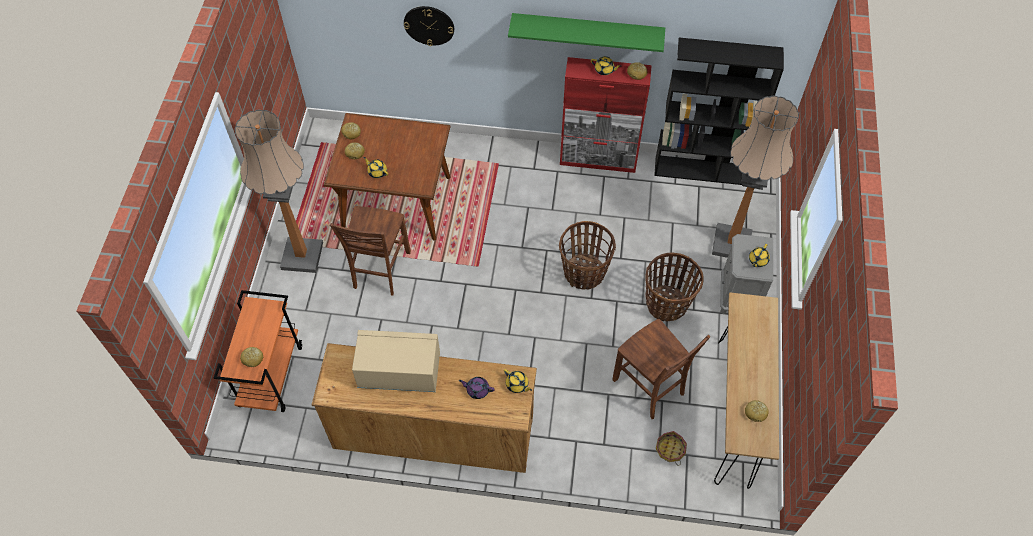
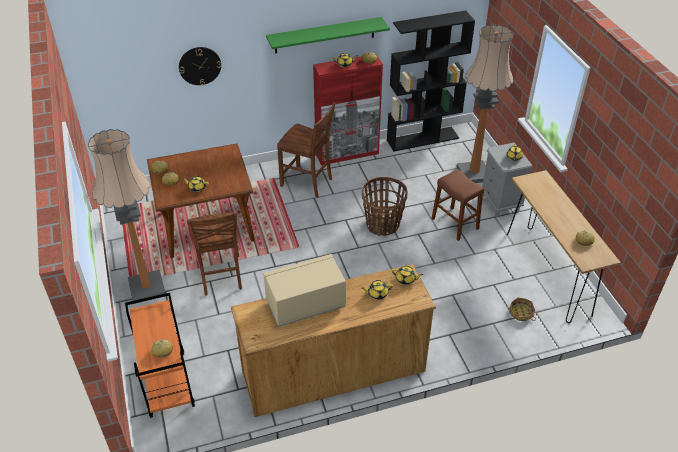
camera: 25 degrees left, 15 degrees down
purple teapot [459,377,495,399] -> yellow teapot [361,280,393,300]
brown chair [612,319,711,419] -> brown chair moved to [277,102,335,198]
basket [645,252,704,321] -> brown stool [431,169,484,241]

